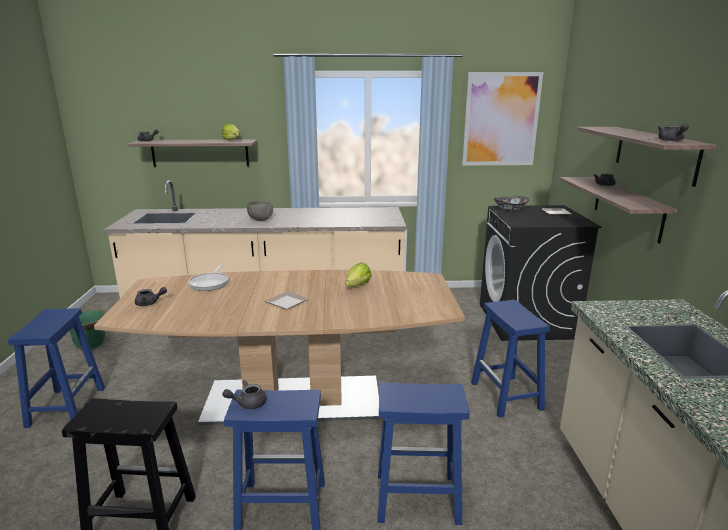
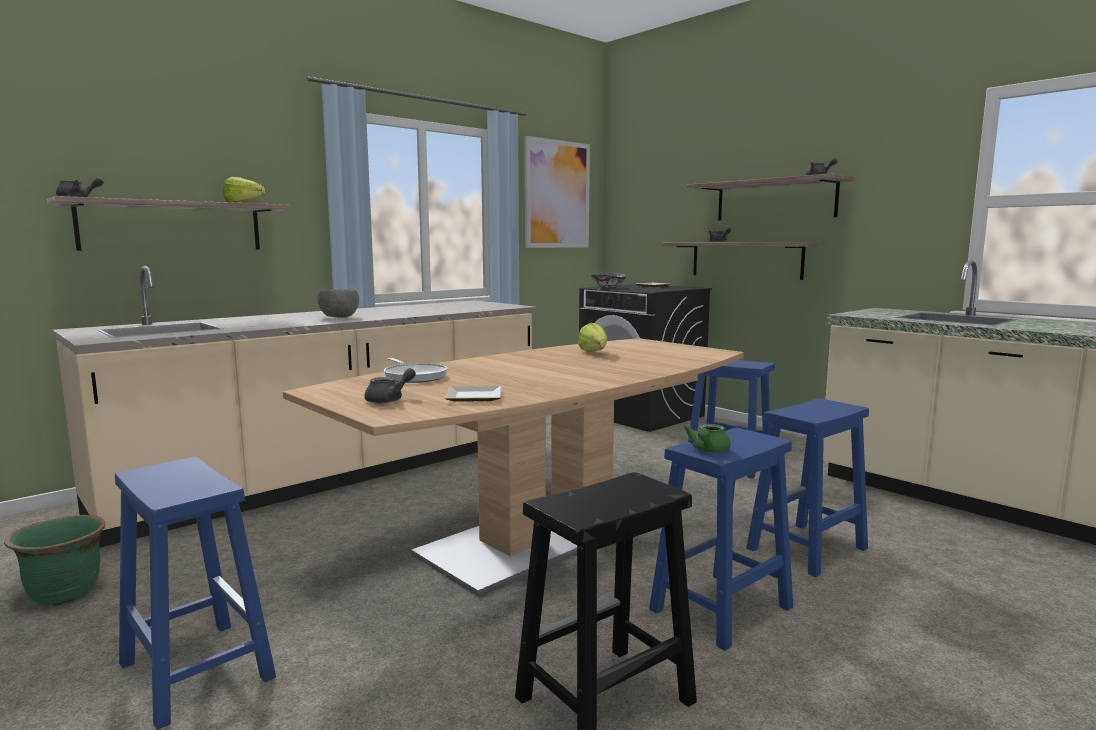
camera: 40 degrees left, 10 degrees down
grey teapot [222,380,266,409] -> green teapot [683,424,731,452]
plate [265,291,309,310] -> plate moved to [445,386,501,402]

